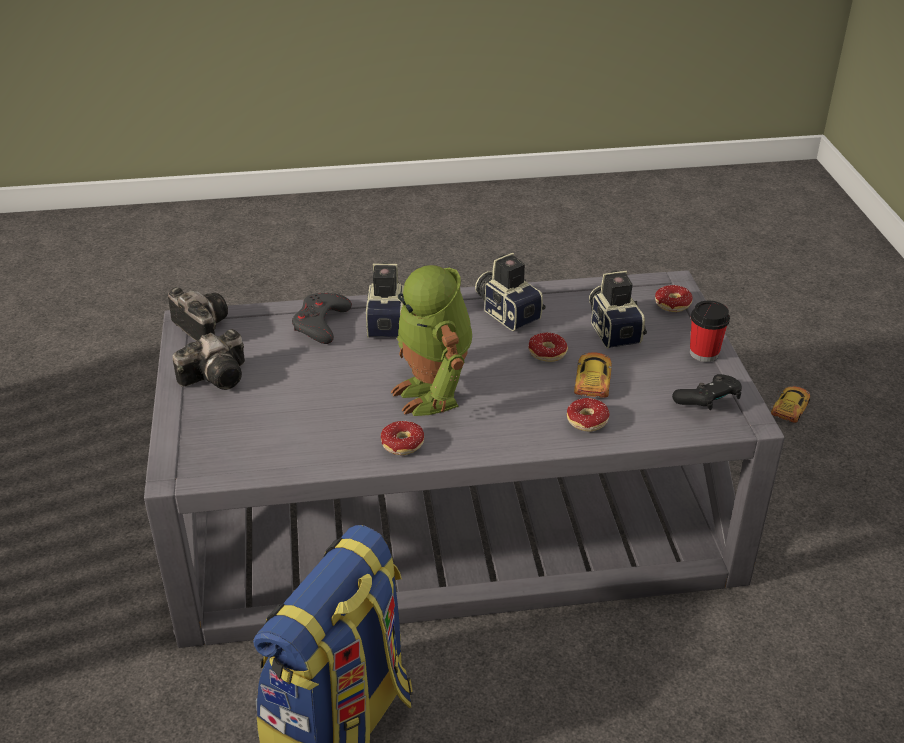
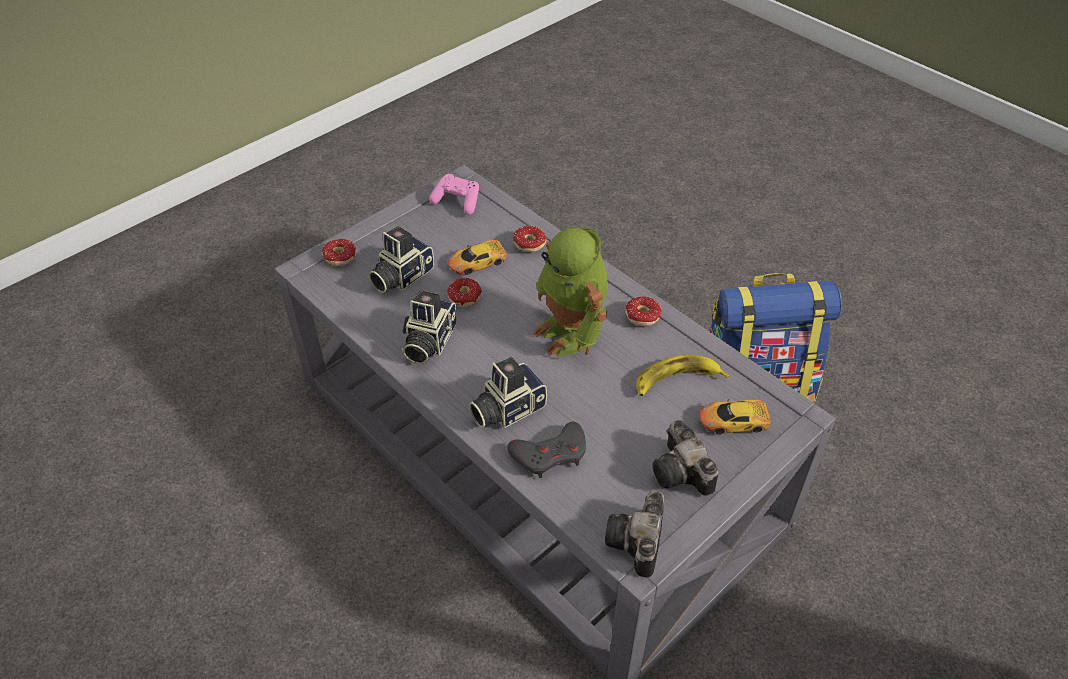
camera: 125 degrees left, 10 degrees up
camera [172,329,245,390] -> camera turned 135 degrees counterclockwise [653,420,719,496]
toy robot [391,265,472,416] -> toy robot turned 120 degrees clockwise [534,228,608,356]
black game controller [672,374,742,410] -> pink game controller [429,174,479,215]
cup [690,300,730,362] -> none
toy car [771,386,810,423] -> toy car moved to [699,398,778,434]
none -> banana [636,355,729,396]

